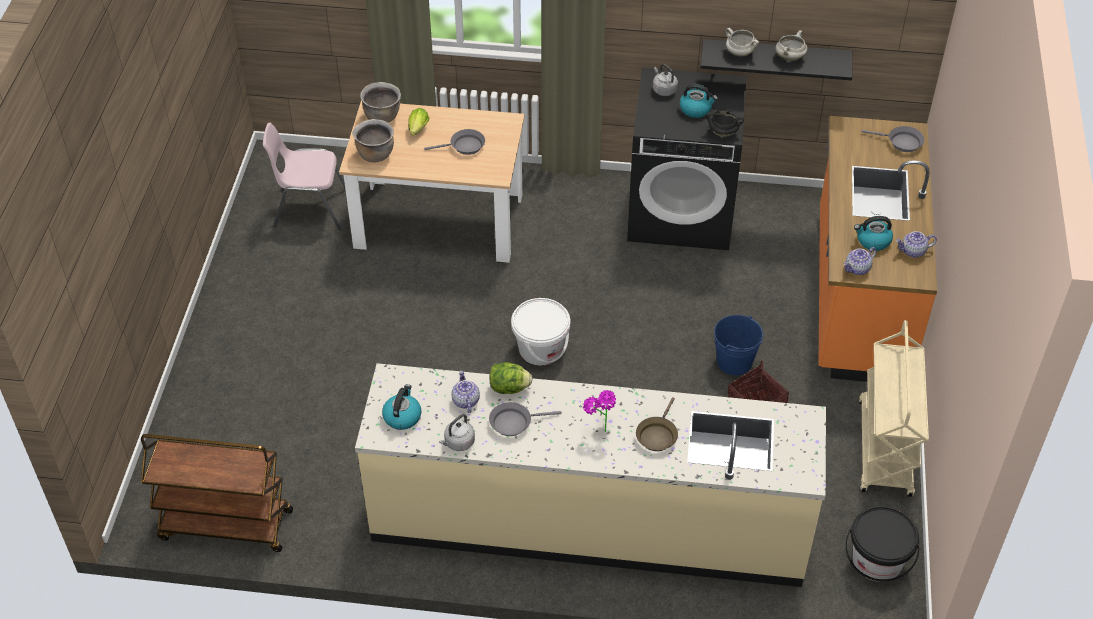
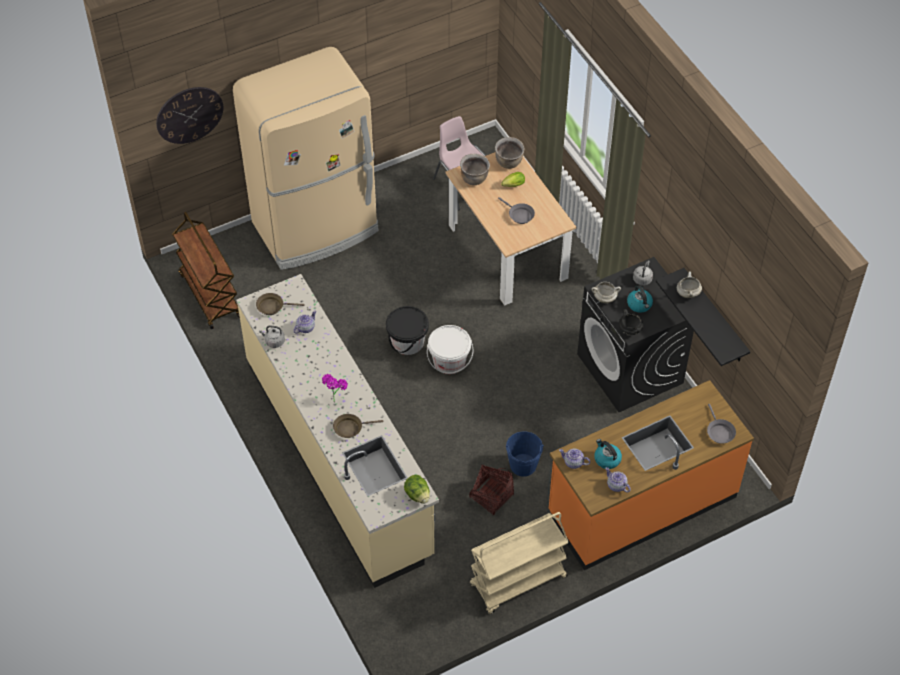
camera: 55 degrees right, 5 degrees up
kettle [382,384,421,430] -> brown frying pan [256,293,305,315]
lettuce [489,362,533,394] -> lettuce moved to [404,475,430,504]
grey frying pan [489,402,562,436] -> none
white cooking pot [776,30,807,61] -> white cooking pot moved to [592,282,621,303]
black bucket [846,506,920,582] -> black bucket moved to [386,306,429,355]
none -> wall clock [156,87,223,144]
none -> beige fridge [233,47,378,270]

